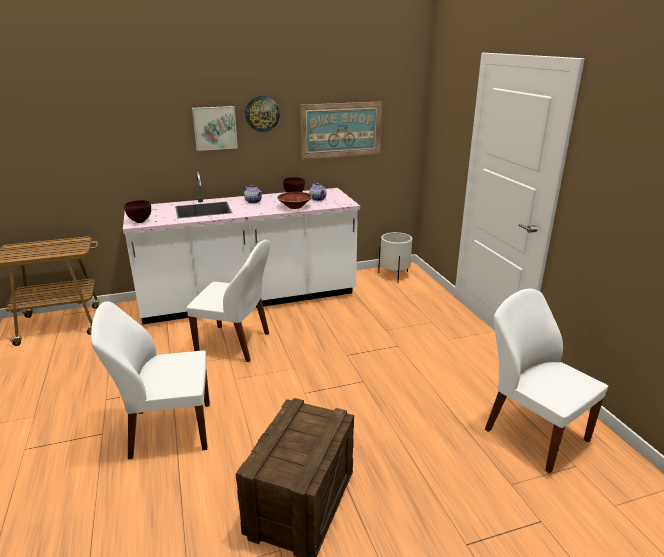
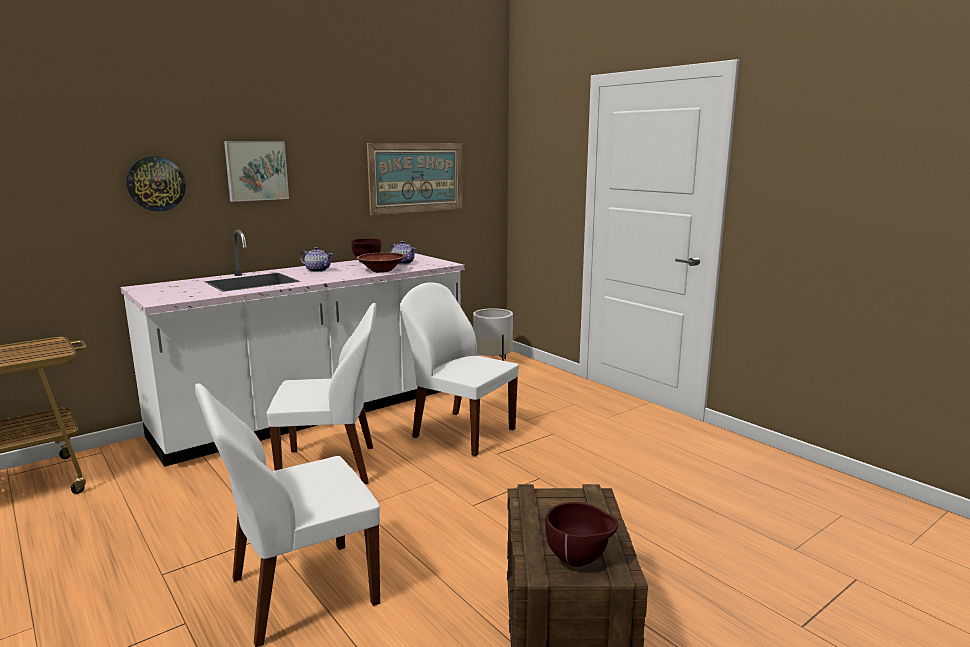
camera: 20 degrees left, 10 degrees down
brown bowl [124,200,151,223] -> brown bowl moved to [545,502,618,567]
wall clock [245,96,280,132] -> wall clock moved to [126,156,186,211]
white chair [485,289,608,474] -> white chair moved to [400,282,519,456]

